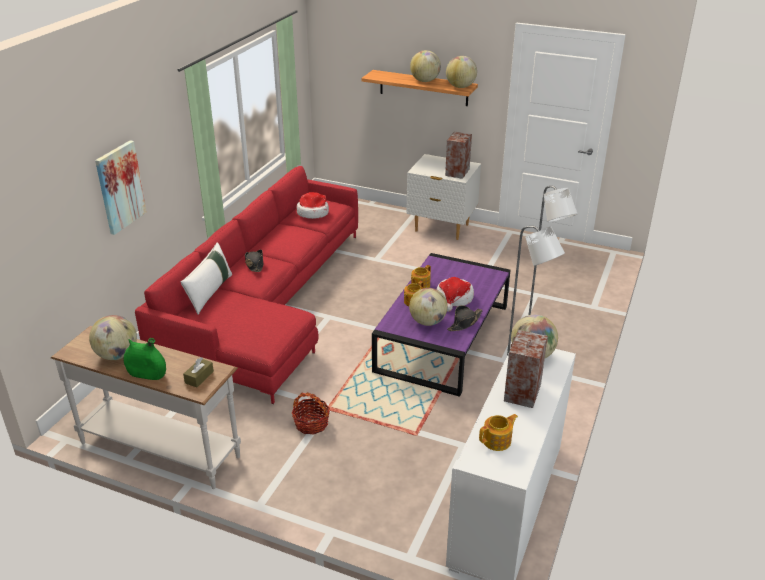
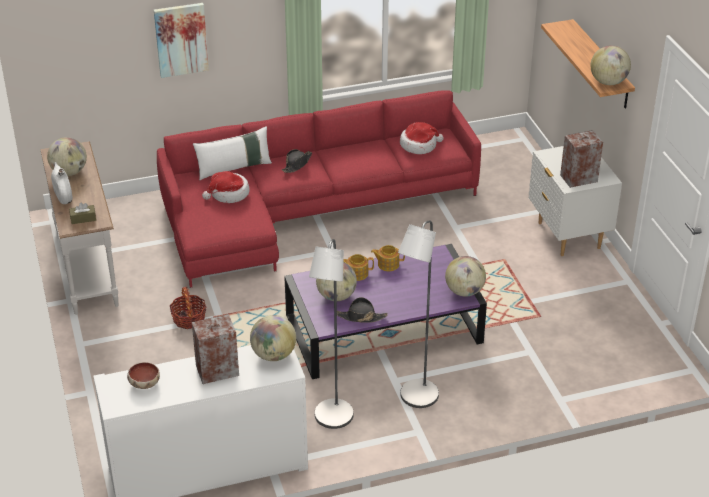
camera: 50 degrees right, 5 degrees up
green vase [124,338,166,380] -> white vase [51,162,72,204]
globe [410,50,441,82] -> globe moved to [445,256,486,297]
hat [437,277,474,312] -> hat moved to [202,171,250,203]
teapot [479,414,518,451] -> bowl [127,362,160,389]

